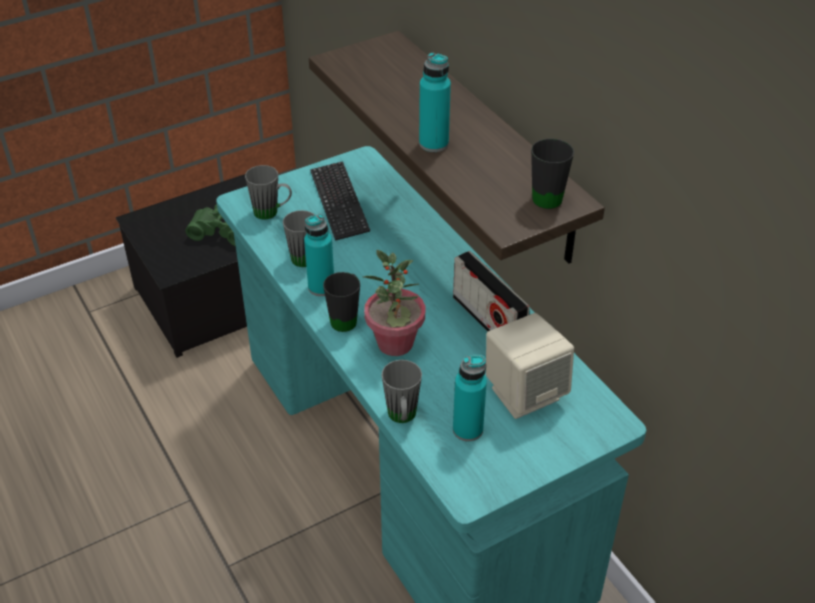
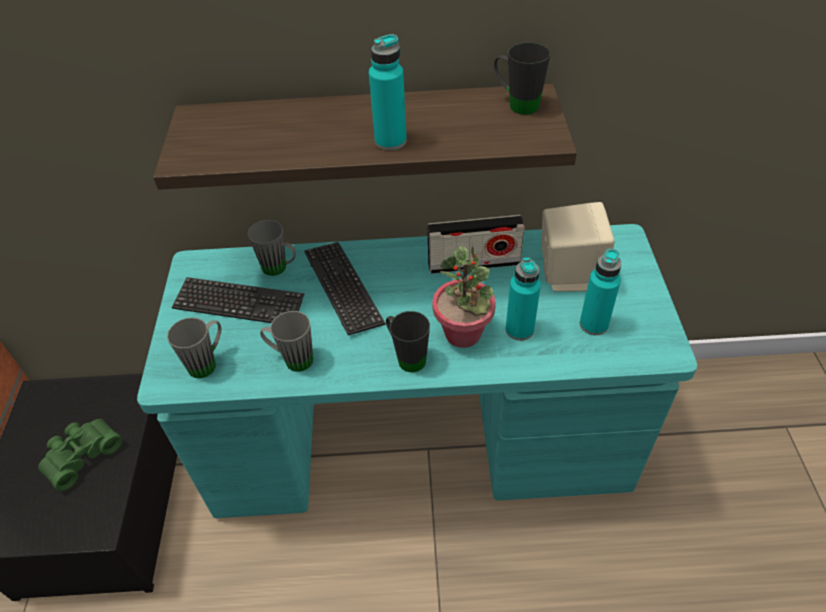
camera: 60 degrees left, 5 degrees up
turquoise bottle [304,214,334,296] -> turquoise bottle moved to [506,257,541,341]
grey mug [382,360,422,423] -> grey mug moved to [248,220,296,276]
none -> keyboard [304,242,385,335]

